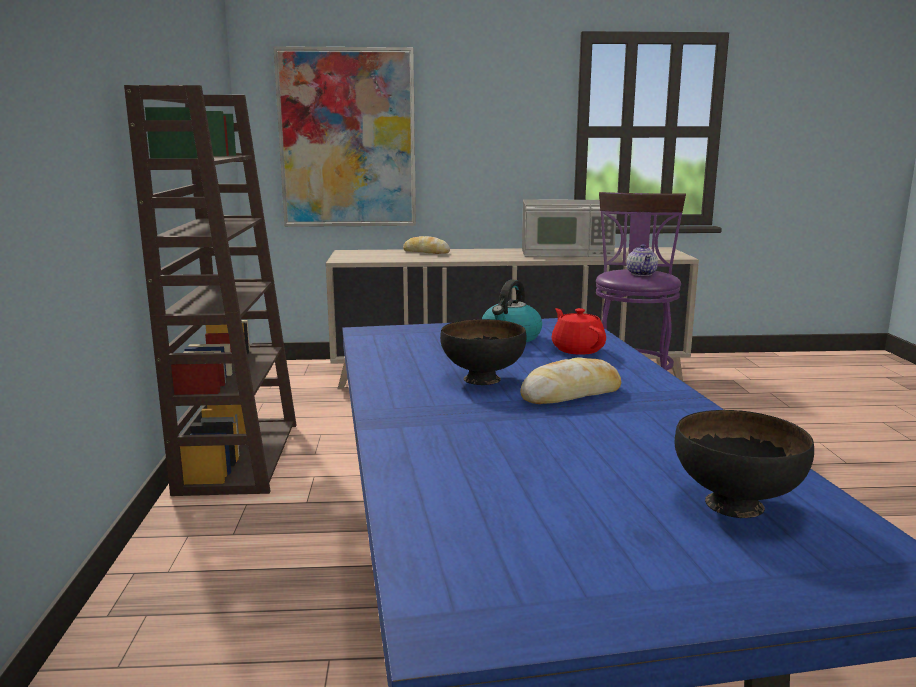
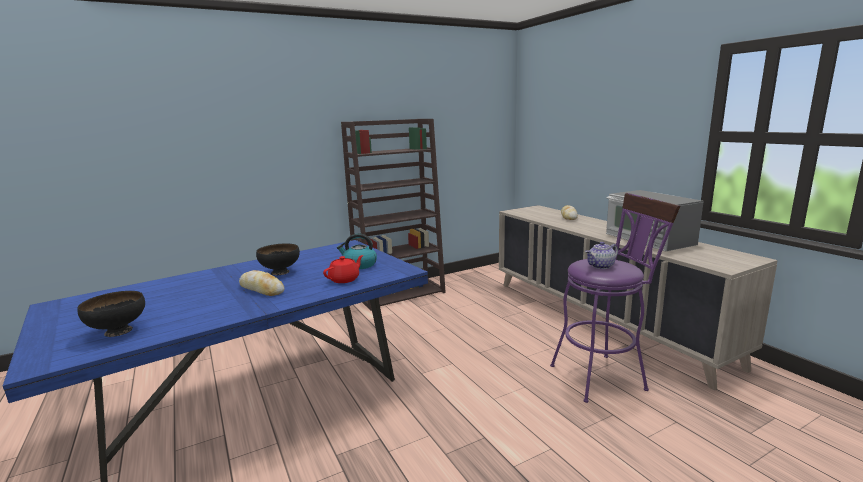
camera: 65 degrees right, 0 degrees up
picture [273,46,416,227] -> none

